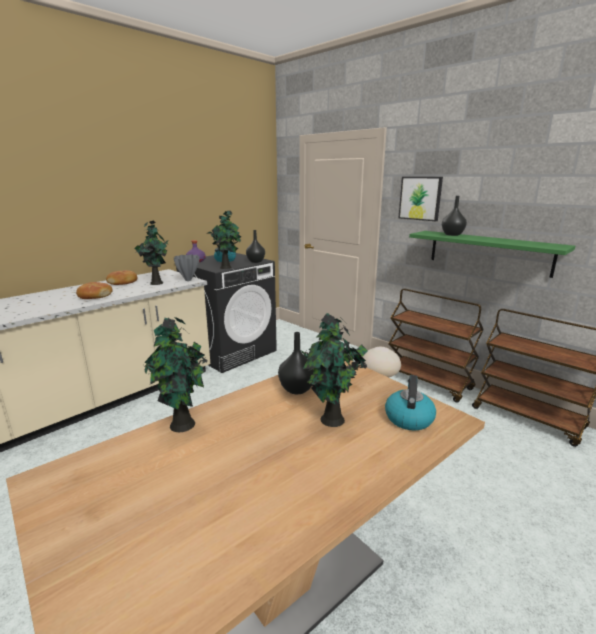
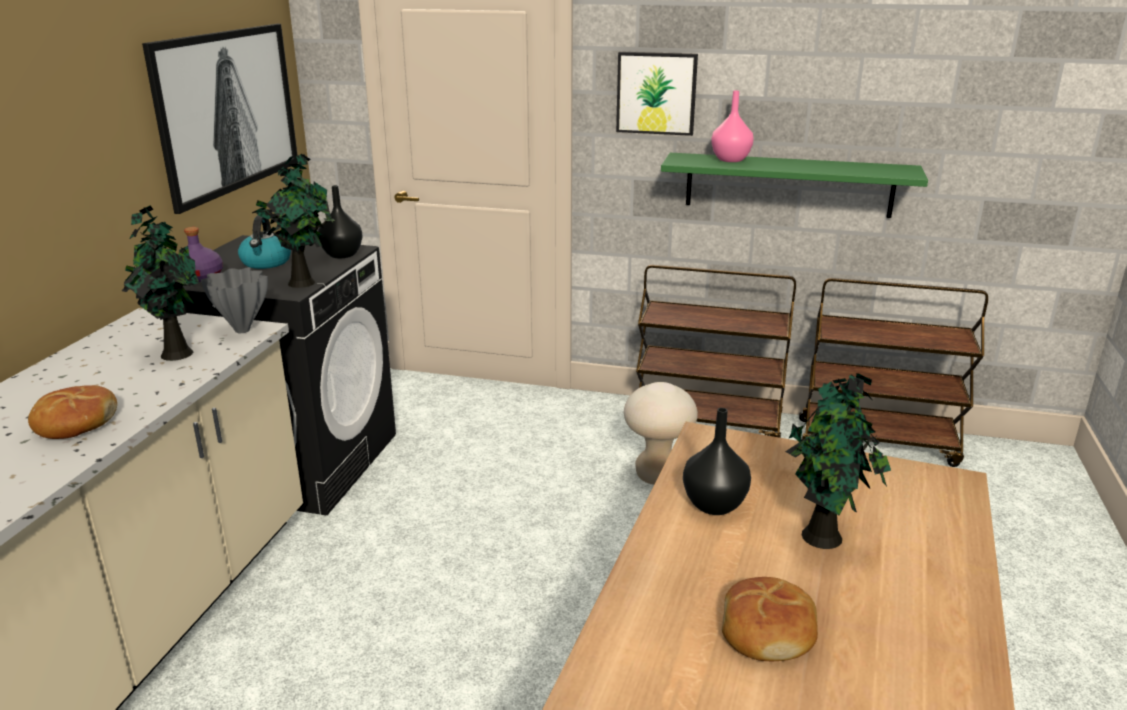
camera: 30 degrees left, 5 degrees up
bread [106,270,138,285] -> bread moved to [722,577,818,661]
potted plant [143,317,208,432] -> none
kettle [385,375,436,431] -> none
black vase [442,196,467,236] -> pink vase [711,91,754,162]
none -> picture [142,24,298,214]

